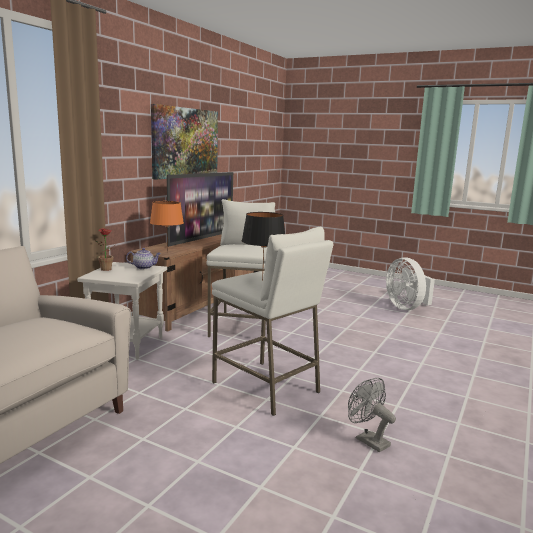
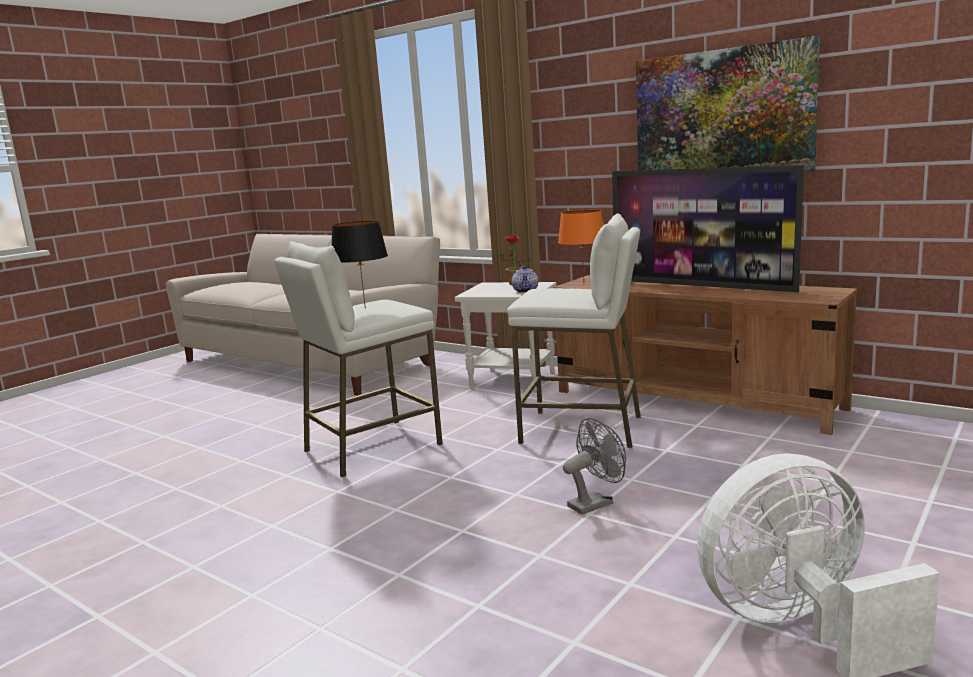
camera: 100 degrees right, 0 degrees up
grey fan [348,378,396,452] -> grey fan moved to [563,418,626,515]

